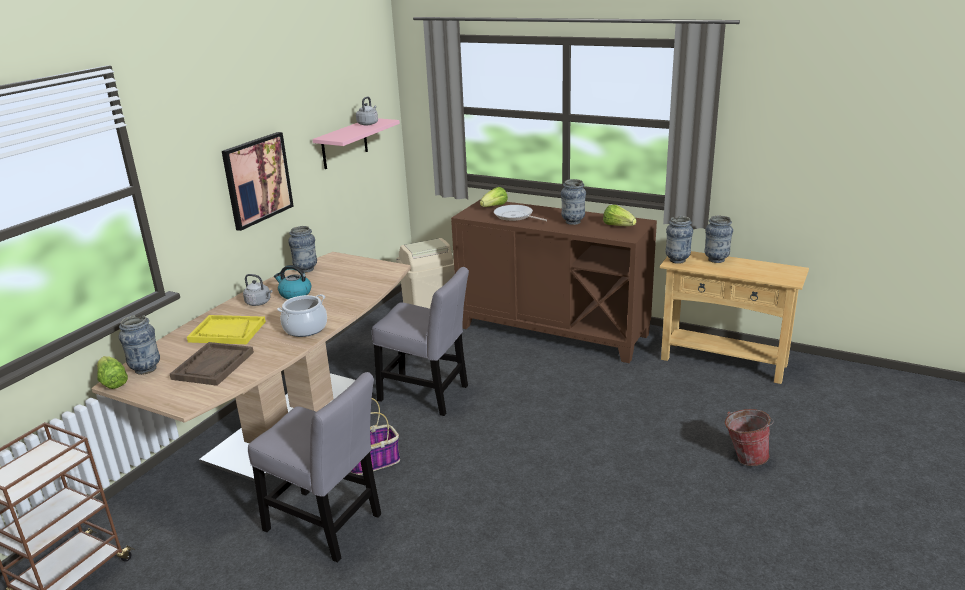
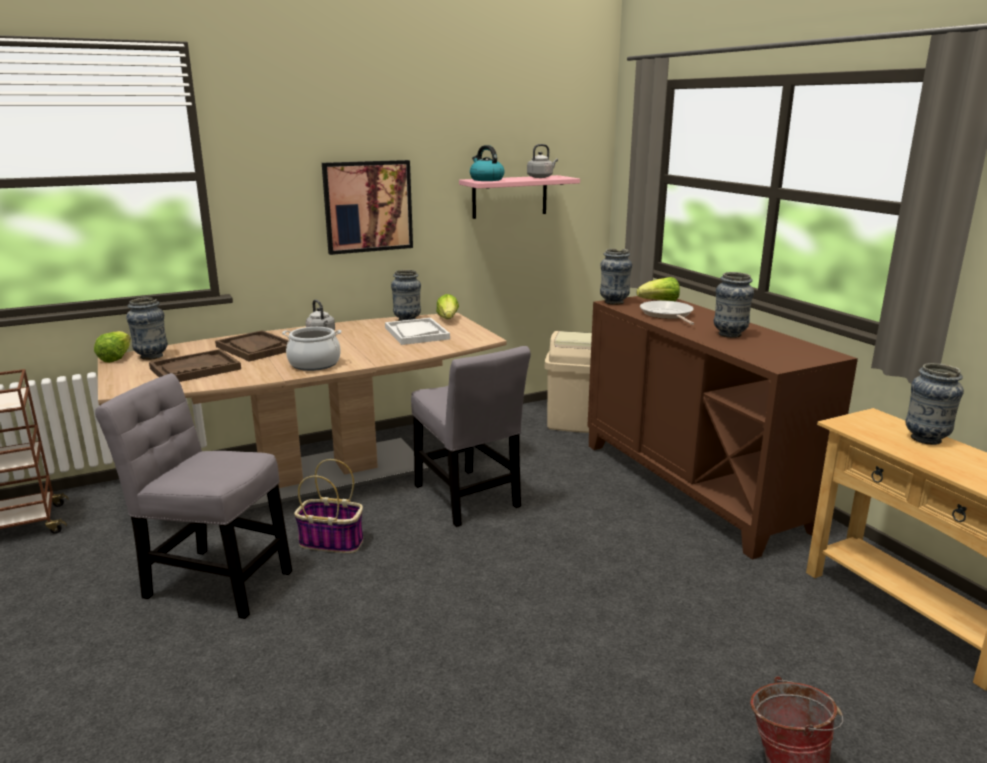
camera: 35 degrees right, 5 degrees down
yellow tray [187,315,266,344] -> brown tray [215,330,289,362]
grey chair [248,372,381,562] -> grey chair turned 135 degrees clockwise [95,373,292,619]
kettle [274,265,311,299] -> kettle moved to [470,145,504,181]
lettuce [603,205,636,226] -> lettuce moved to [436,294,459,319]
vase [666,216,693,264] -> vase moved to [600,248,632,305]
none -> white tray [385,318,450,345]

